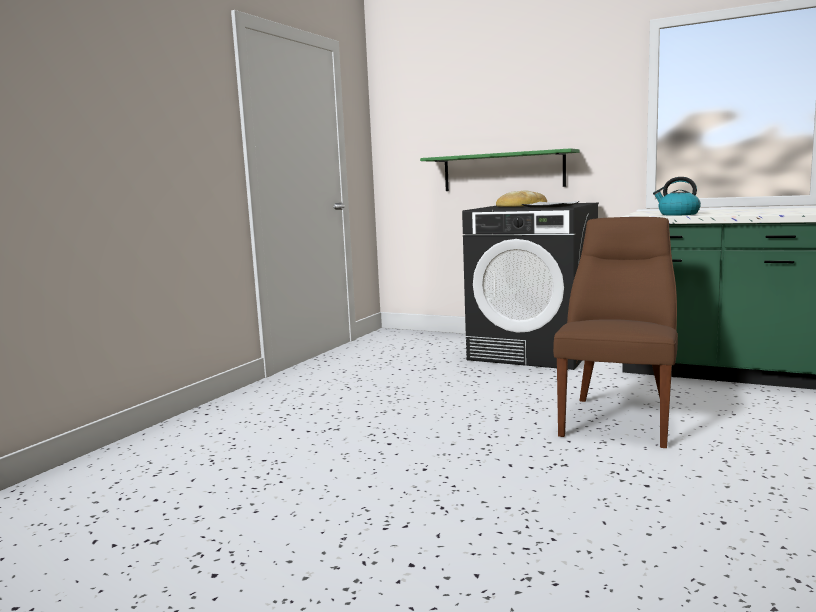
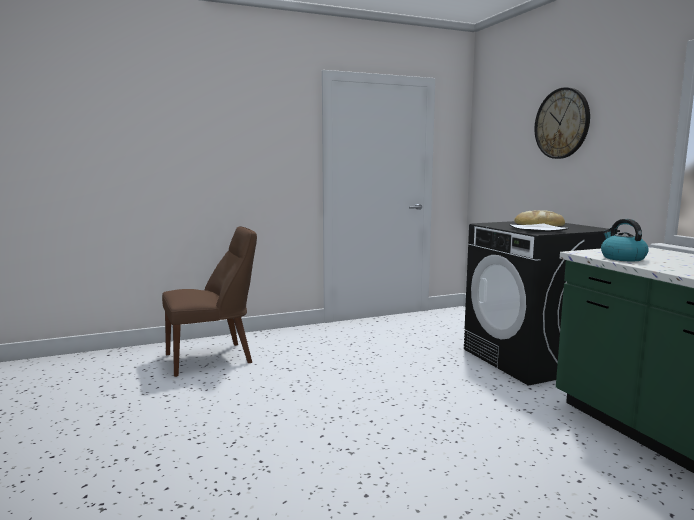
camera: 40 degrees right, 0 degrees up
green shelf [420,148,579,191] -> none
brown chair [553,217,678,448] -> brown chair moved to [162,227,257,377]
none -> wall clock [535,87,590,159]

